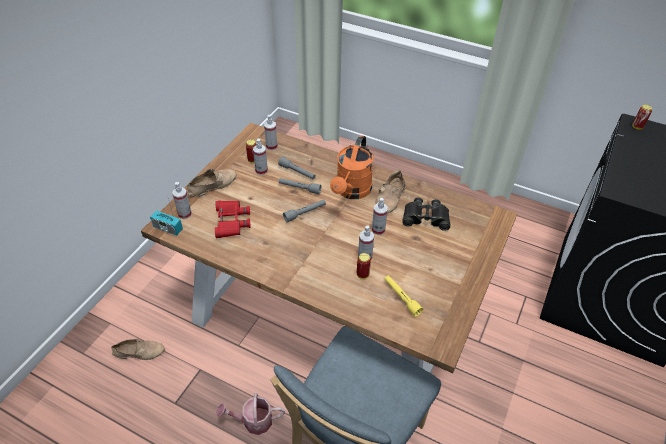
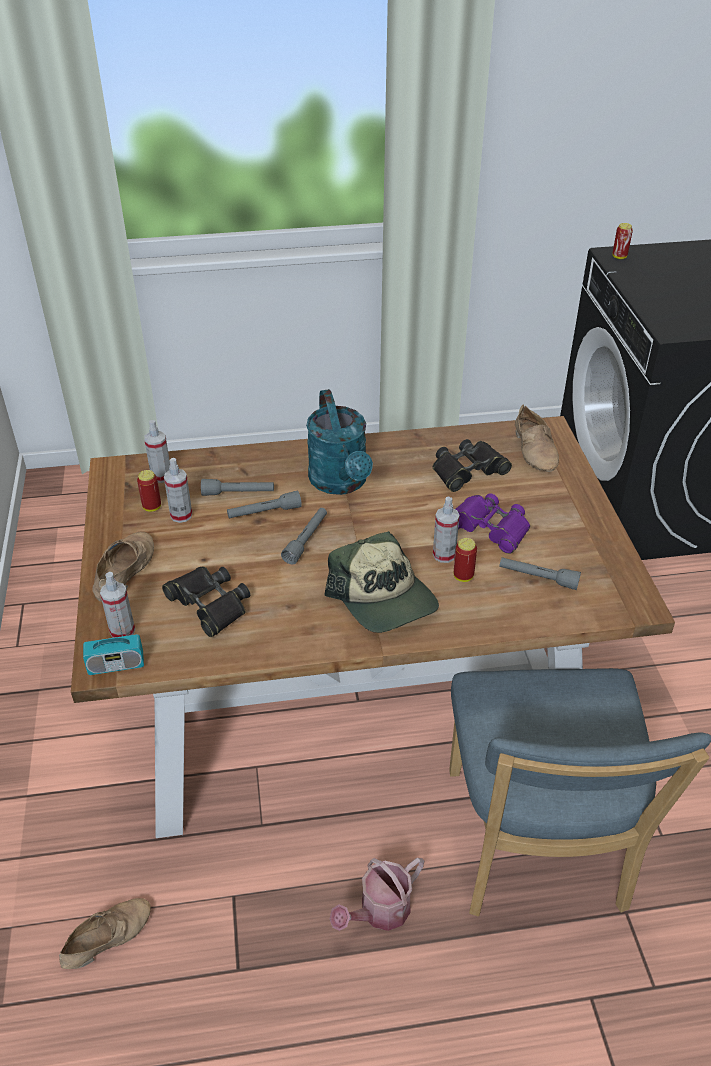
camera: 35 degrees left, 5 degrees down
red binoculars [215,201,251,238] -> black binoculars [162,567,250,637]
orange watering can [330,135,374,199] -> turquoise watering can [306,389,373,495]
spray bottle [372,198,388,235] -> none
beige shoe [375,170,406,214] -> beige shoe moved to [515,404,559,472]
yellow flashlight [384,275,423,317] -> grey flashlight [499,557,581,590]
none -> cap [325,531,439,633]
none -> purple binoculars [455,493,530,554]

